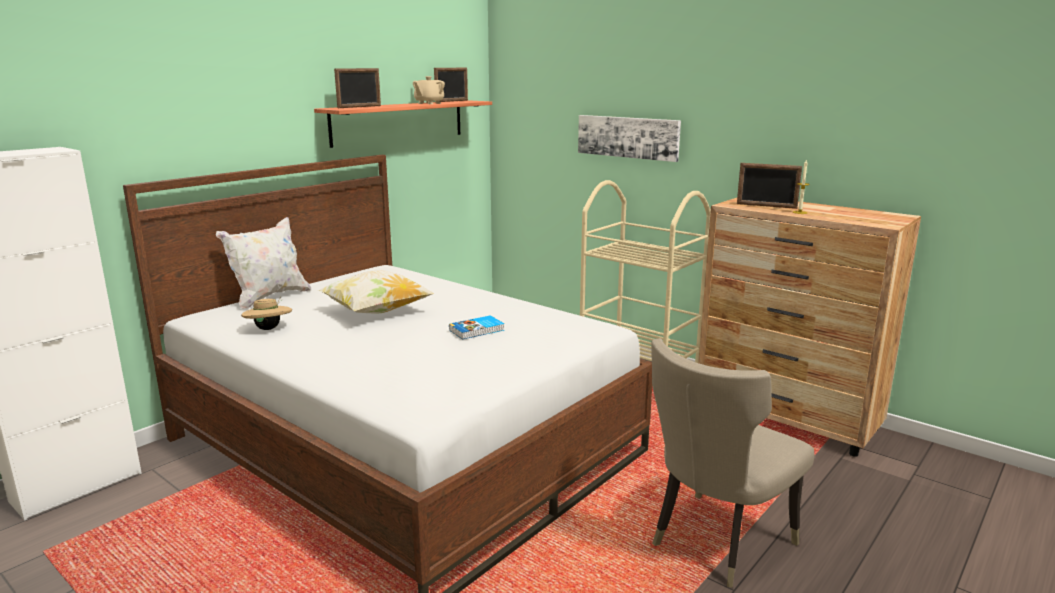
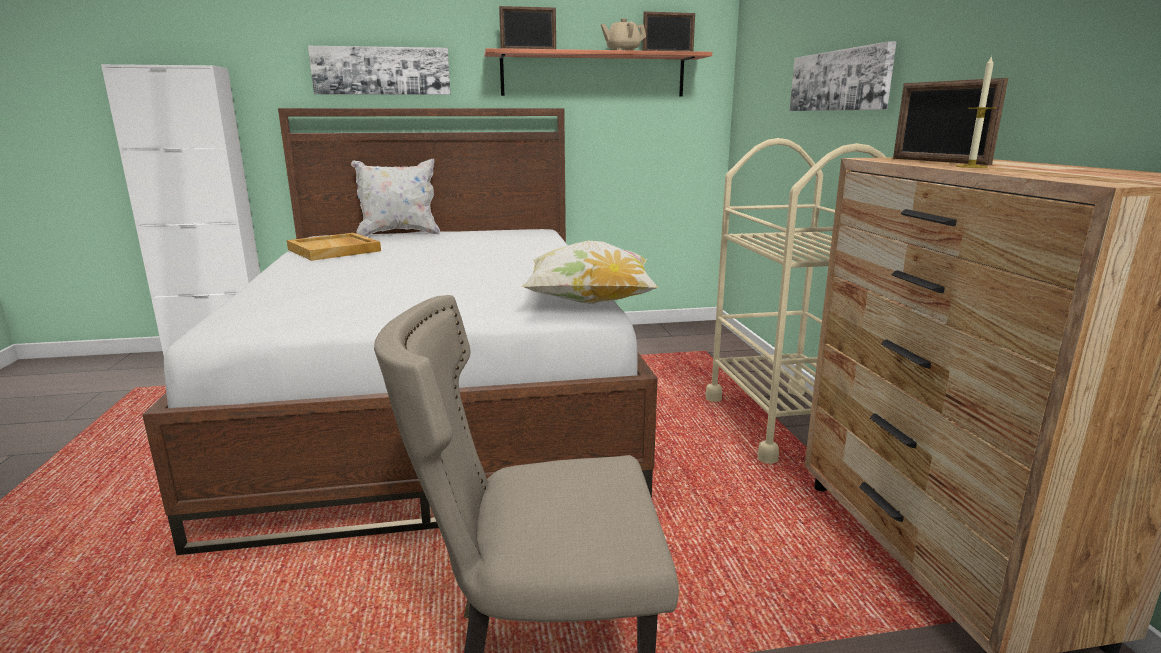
camera: 40 degrees right, 0 degrees up
beige hat [241,297,292,330] -> beige tray [287,233,381,261]
pillow [318,270,434,314] -> pillow moved to [521,241,658,304]
book [449,315,504,340] -> none
none -> picture [308,46,451,95]

